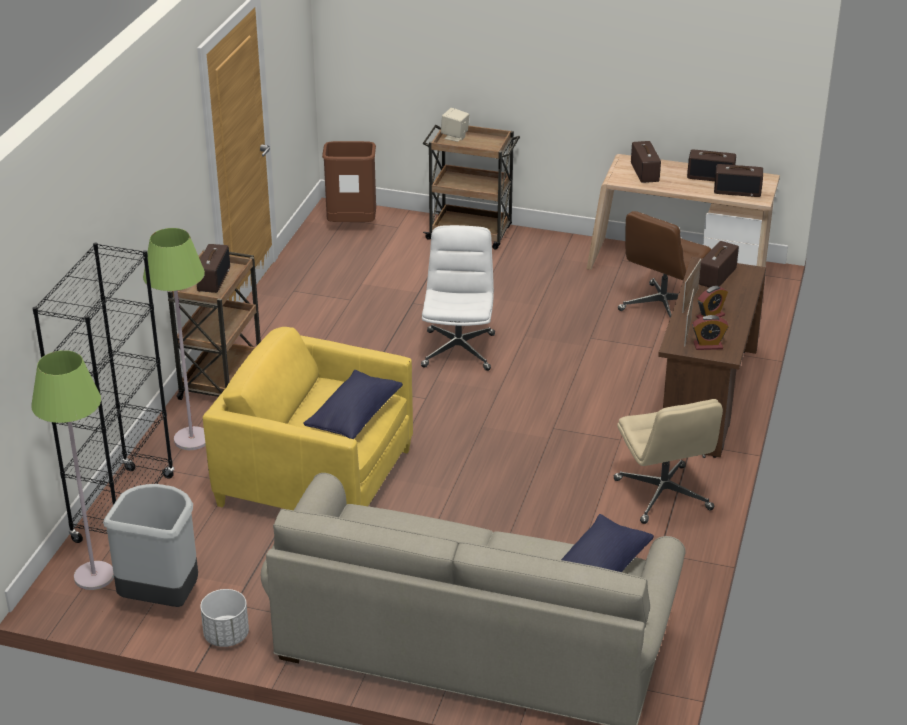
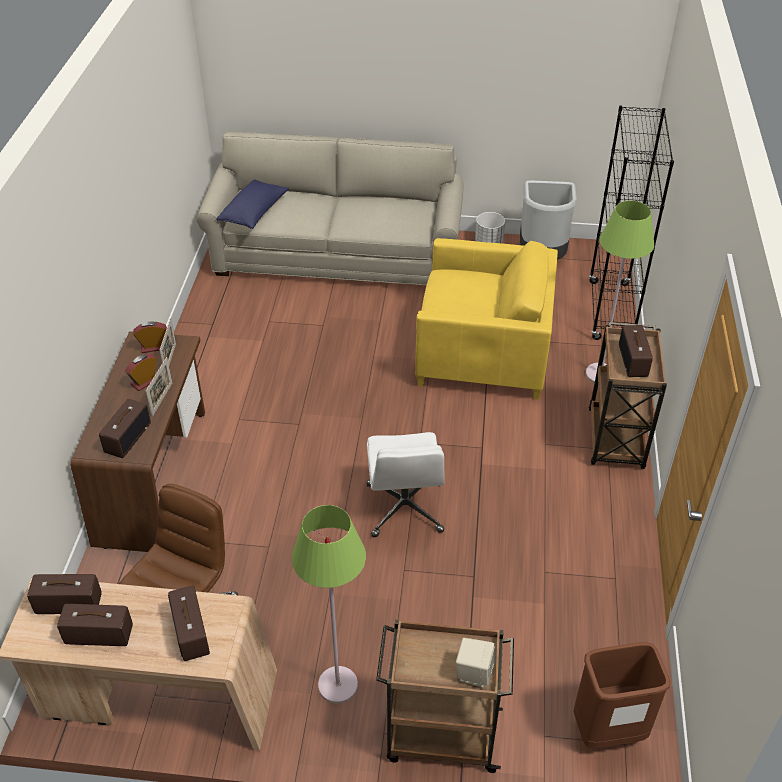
camera: 170 degrees right, 10 degrees up
green floor lamp [31,350,114,590] -> green floor lamp moved to [292,505,366,704]
blue pillow [303,370,403,439] -> none
beige office chair [614,399,723,524] -> none

